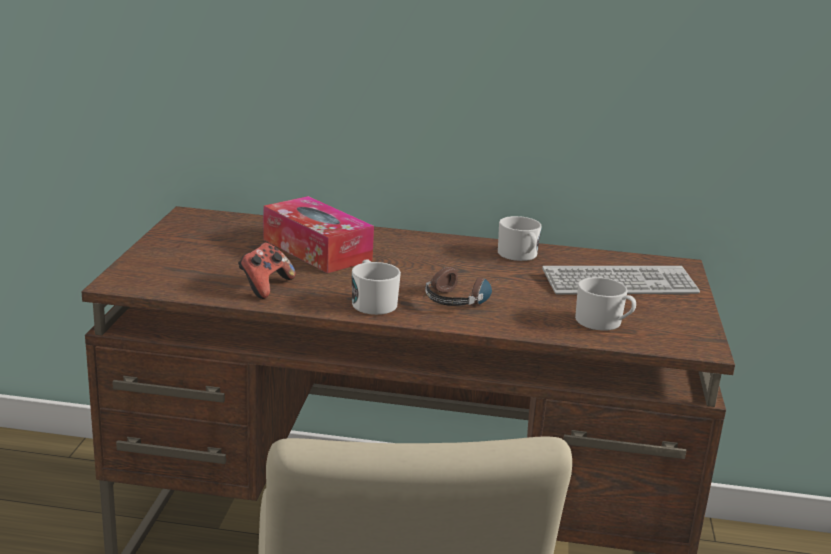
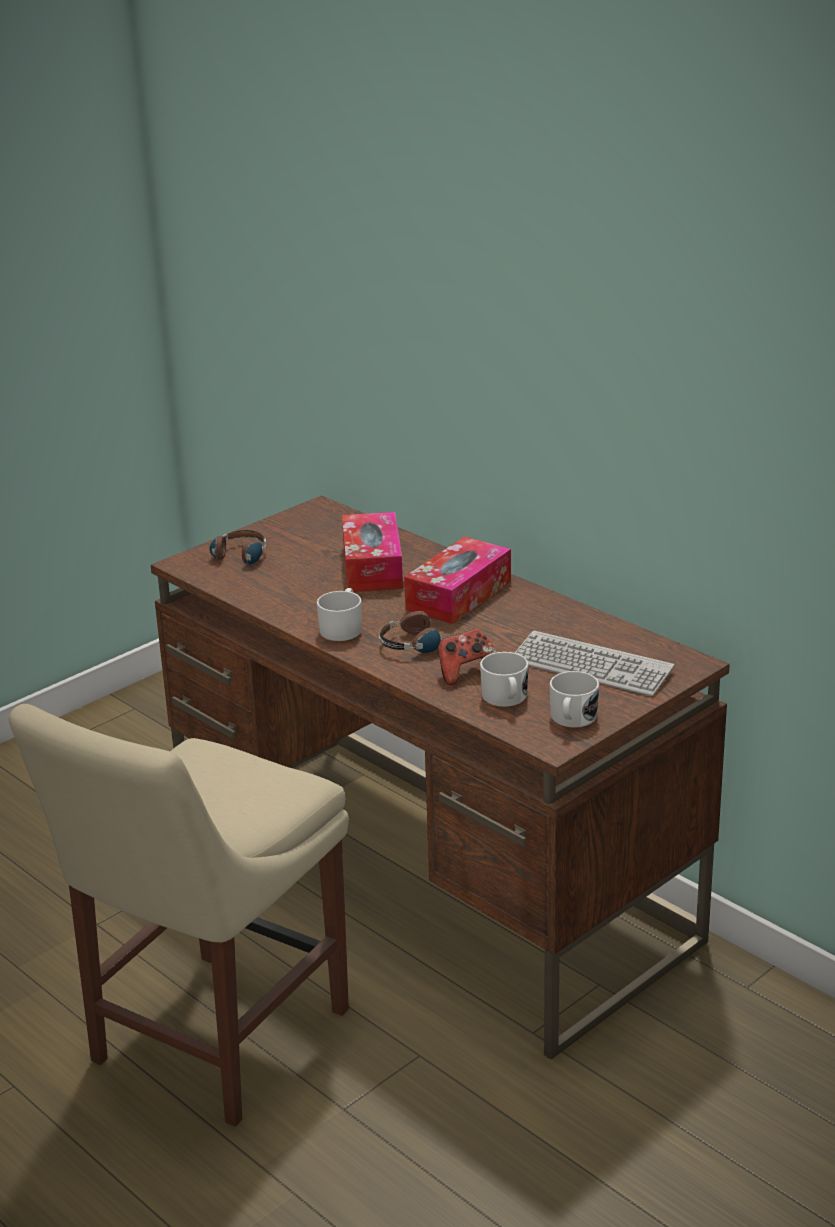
camera: 40 degrees right, 5 degrees up
game controller [238,243,296,299] -> game controller moved to [438,629,497,685]
white mug [498,216,542,261] -> white mug moved to [550,671,599,728]
none -> headphones [204,530,267,565]
none -> tissue box [404,537,511,624]

